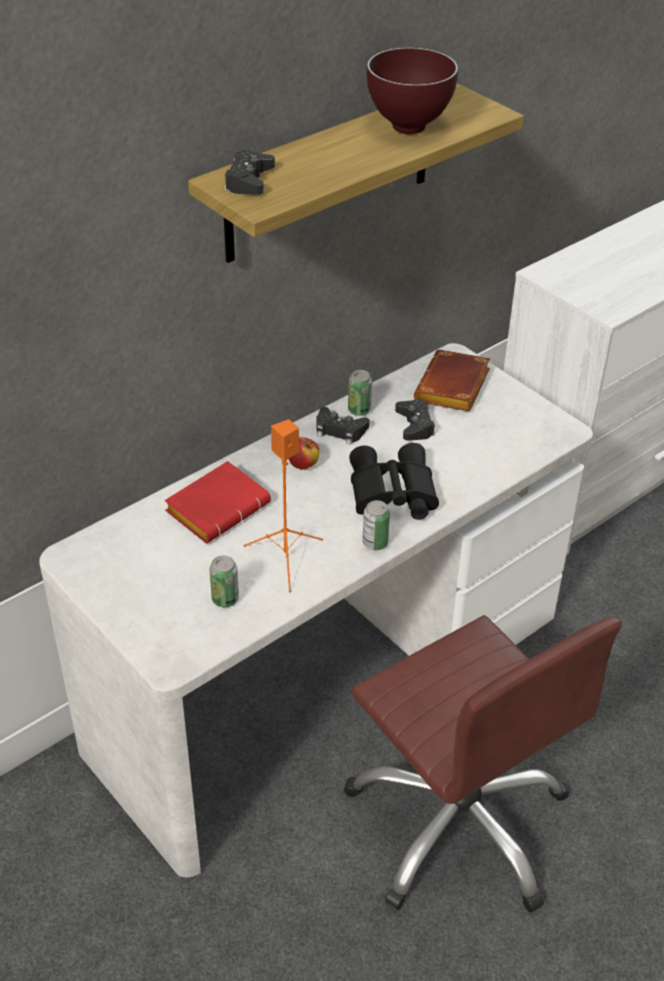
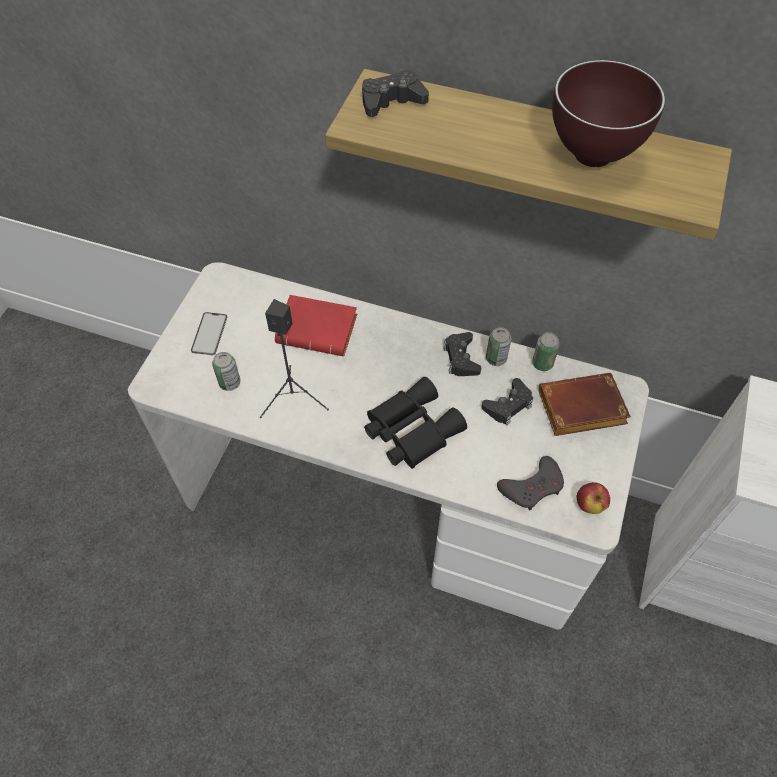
camera: 60 degrees right, 15 degrees up
orange speaker [244,419,323,593] -> black speaker [260,299,329,418]
apple [289,437,319,470] -> apple moved to [577,482,610,514]
brown office chair [344,615,622,912] -> none
can [362,500,390,550] -> can moved to [532,332,560,371]
none -> phone [191,312,227,355]
none -> grey game controller [497,456,564,510]

